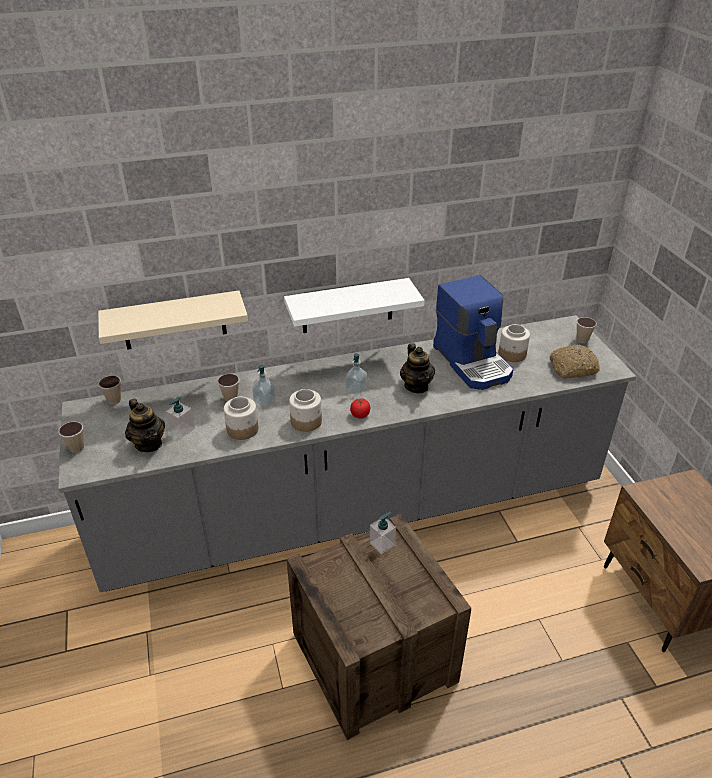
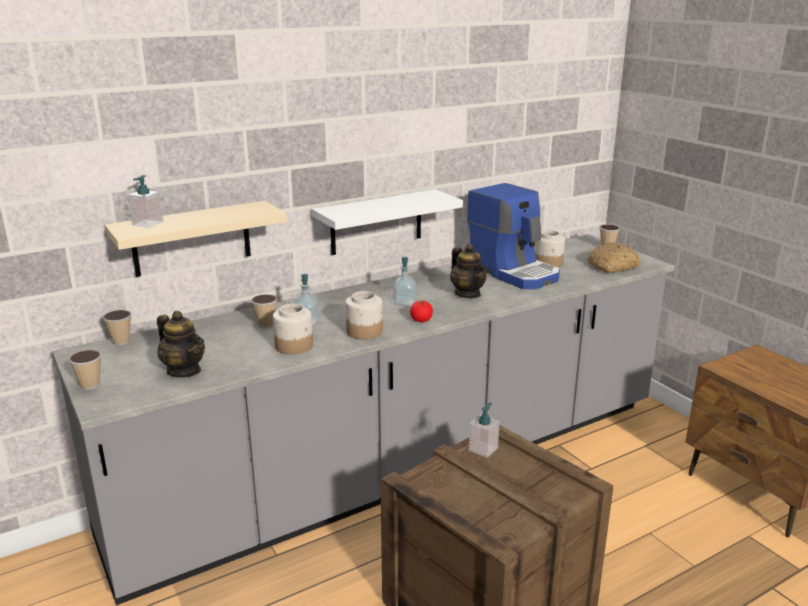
camera: 15 degrees left, 15 degrees down
soap dispenser [166,397,195,438] -> soap dispenser moved to [128,175,163,228]

